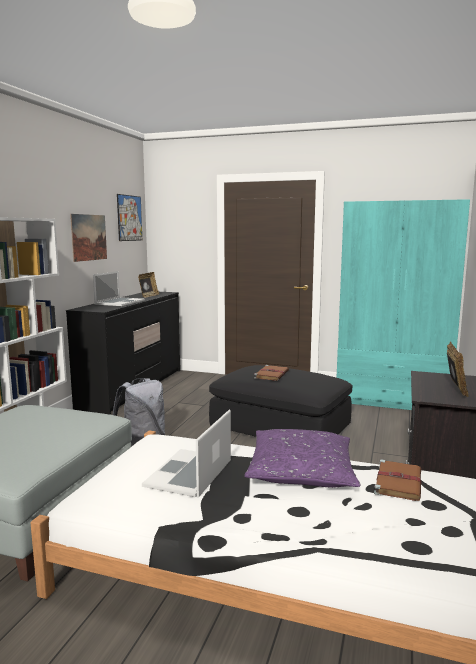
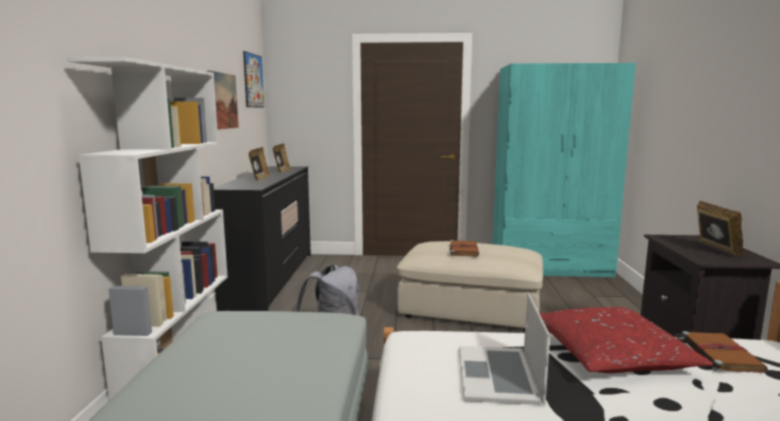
camera: 15 degrees left, 0 degrees up
laptop [93,271,145,306] -> picture frame [248,147,271,181]
black ottoman [209,365,352,437] -> beige ottoman [397,241,543,331]
purple pillow [245,429,360,487] -> red pillow [539,307,713,373]

